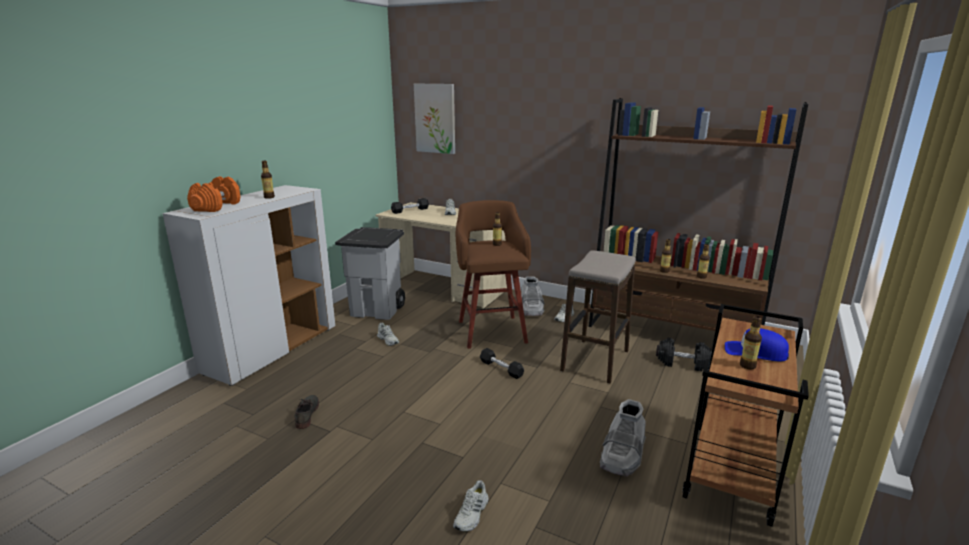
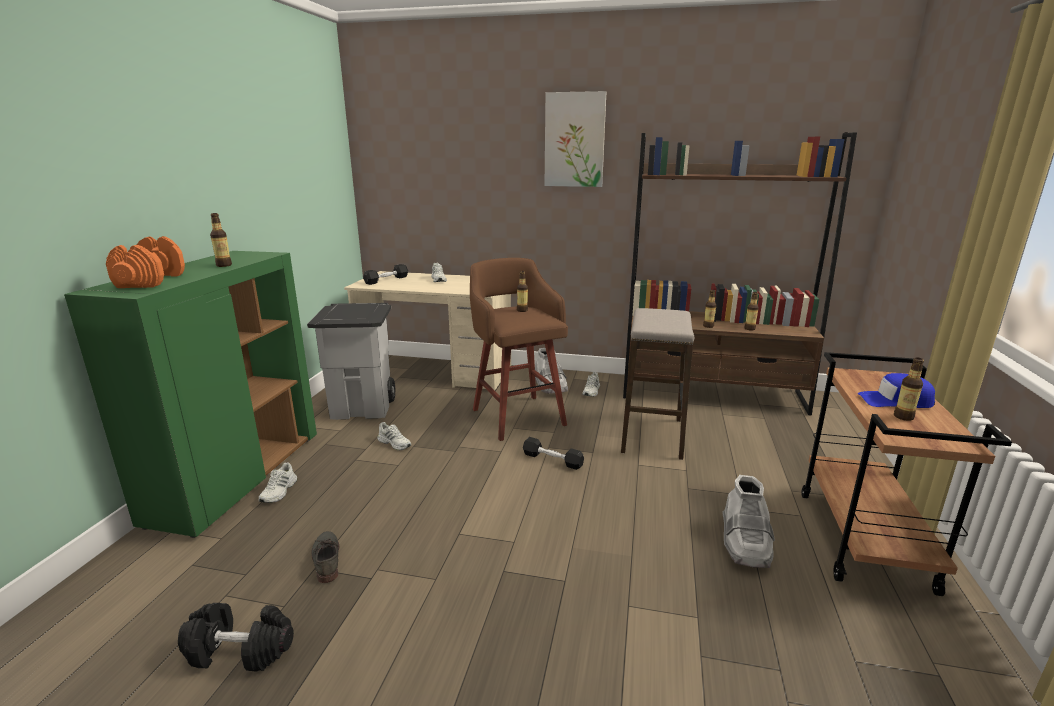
camera: 15 degrees left, 0 degrees up
white cabinet [162,185,335,386] -> green cabinet [64,251,317,538]
picture [414,84,455,154] -> picture moved to [545,91,606,187]
white shoe [453,480,489,532] -> white shoe moved to [259,462,297,503]
black dumbbell [656,338,712,371] -> black dumbbell moved to [178,603,294,672]

